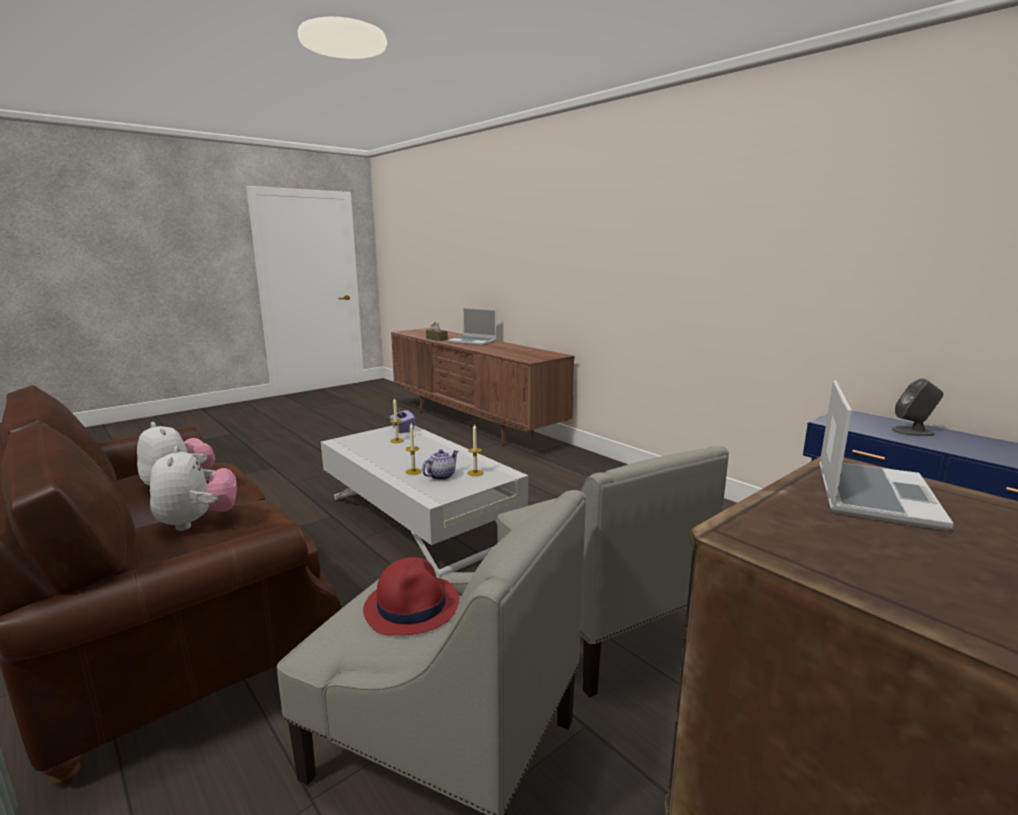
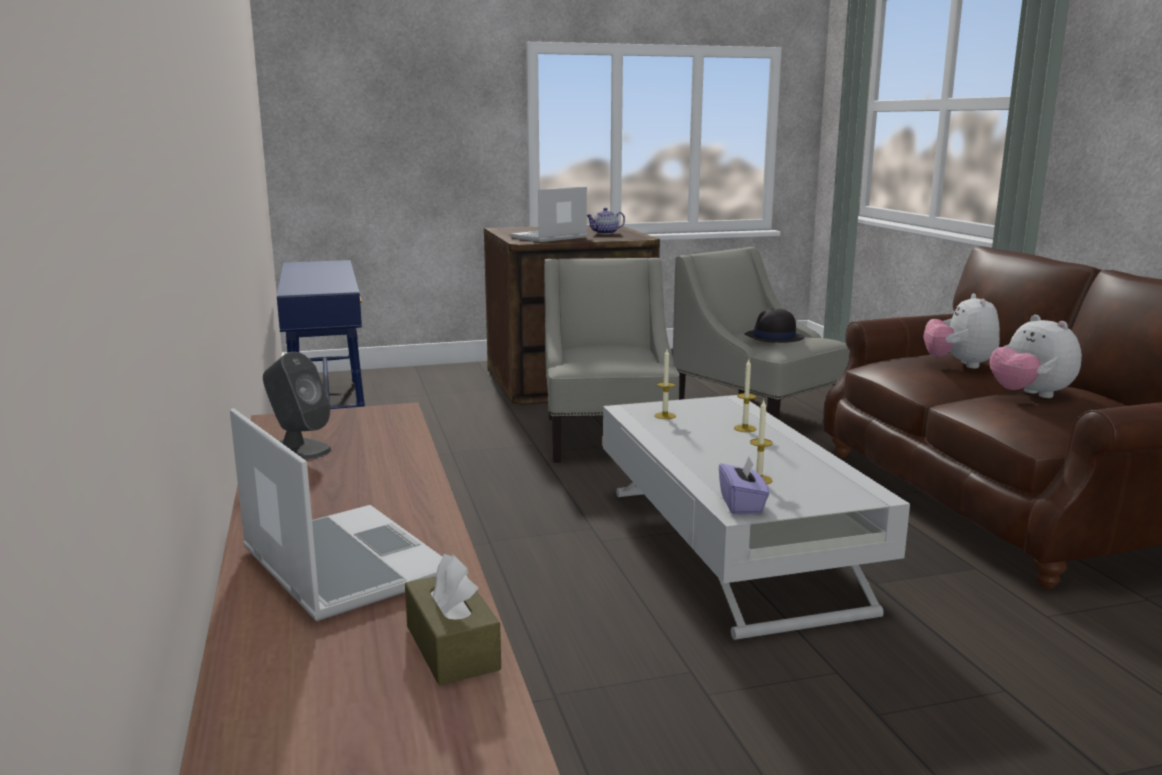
camera: 155 degrees left, 0 degrees up
red hat [363,557,459,635] -> black hat [744,308,804,343]
teapot [422,450,458,480] -> teapot moved to [587,208,625,234]
grey speaker [892,379,943,436] -> grey speaker moved to [263,352,331,460]

